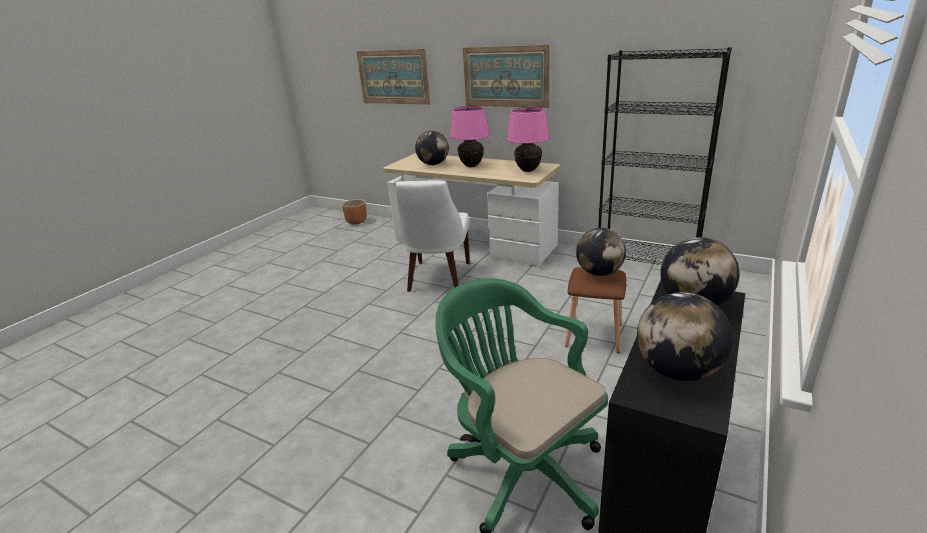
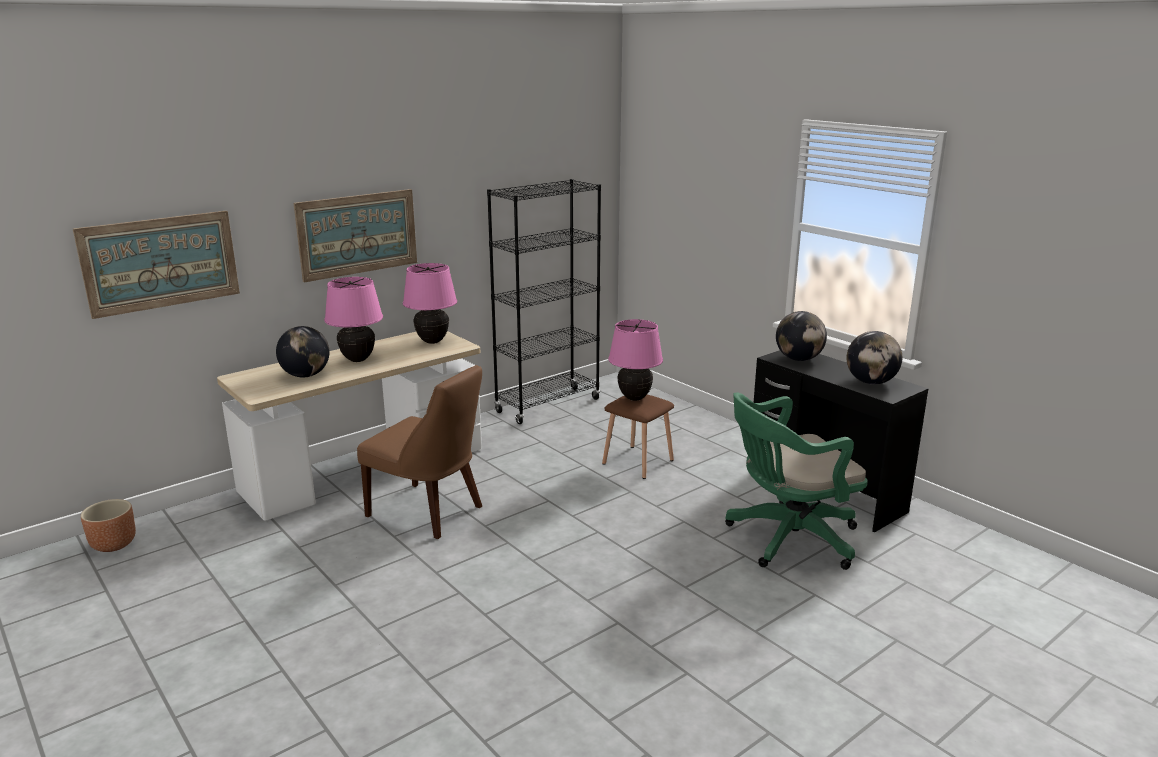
camera: 70 degrees left, 5 degrees down
white chair [395,181,469,292] -> brown chair [357,365,482,539]
globe [576,228,626,276] -> pink table lamp [608,319,663,401]

